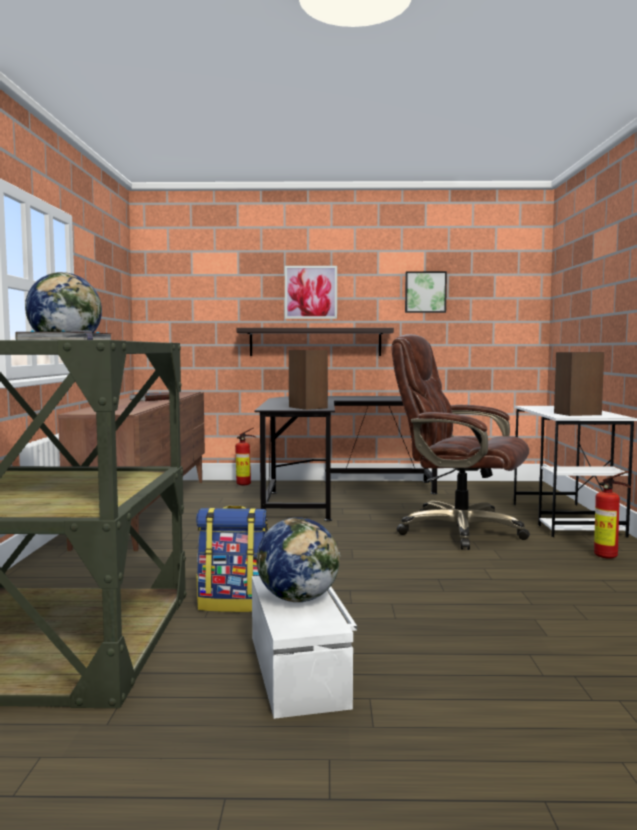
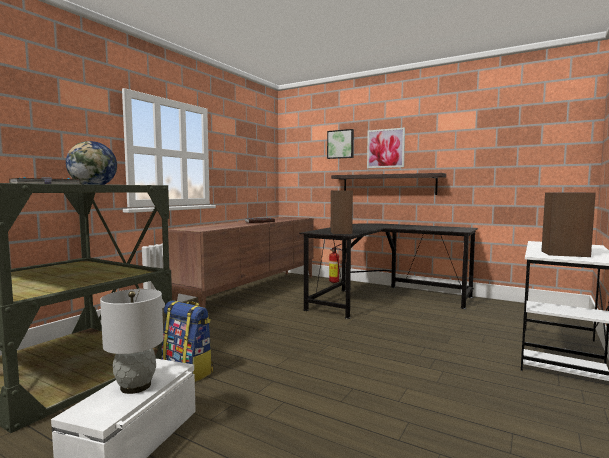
camera: 30 degrees right, 0 degrees up
globe [256,517,340,602] -> white table lamp [100,289,163,394]
brown office chair [391,334,530,550] -> none
picture [405,271,447,313] -> picture moved to [327,129,354,159]
fire extinguisher [594,471,631,559] -> none

